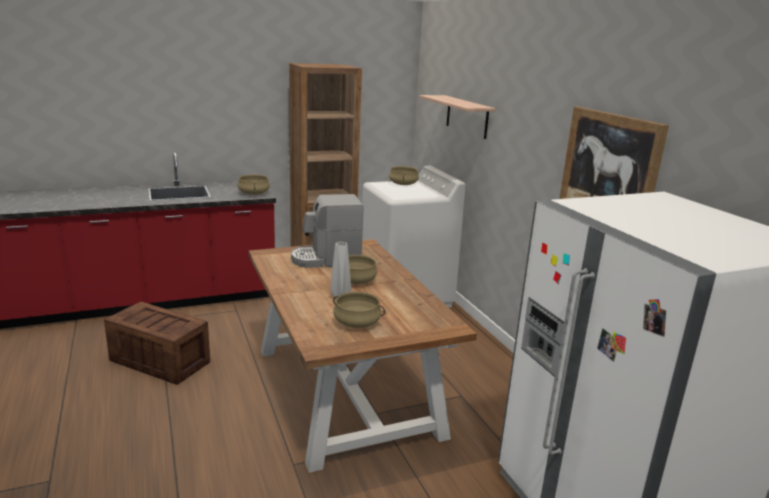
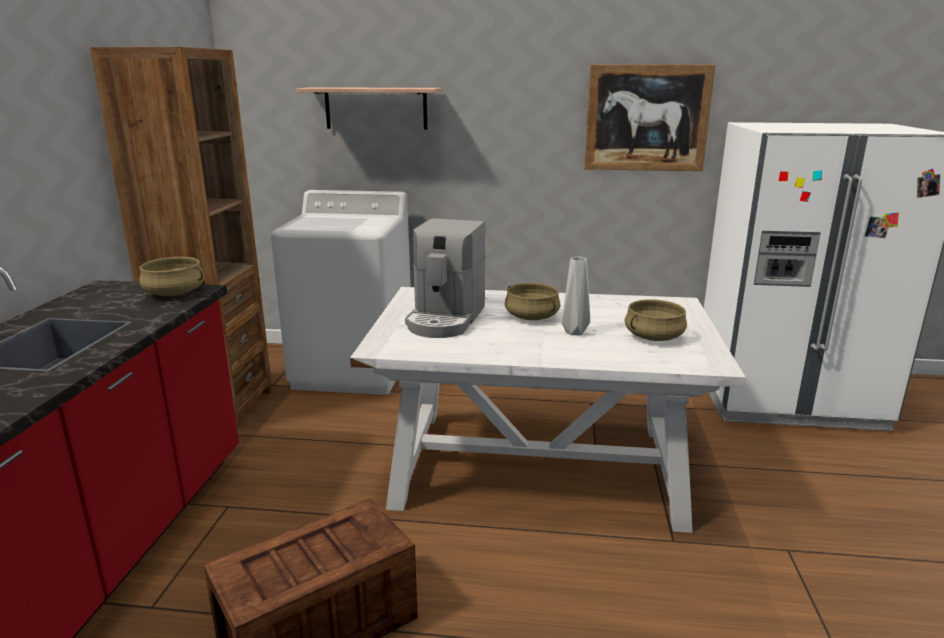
camera: 60 degrees left, 0 degrees up
brown dining table [249,239,477,473] -> white dining table [350,287,746,533]
beige cooking pot [389,166,419,185] -> none

